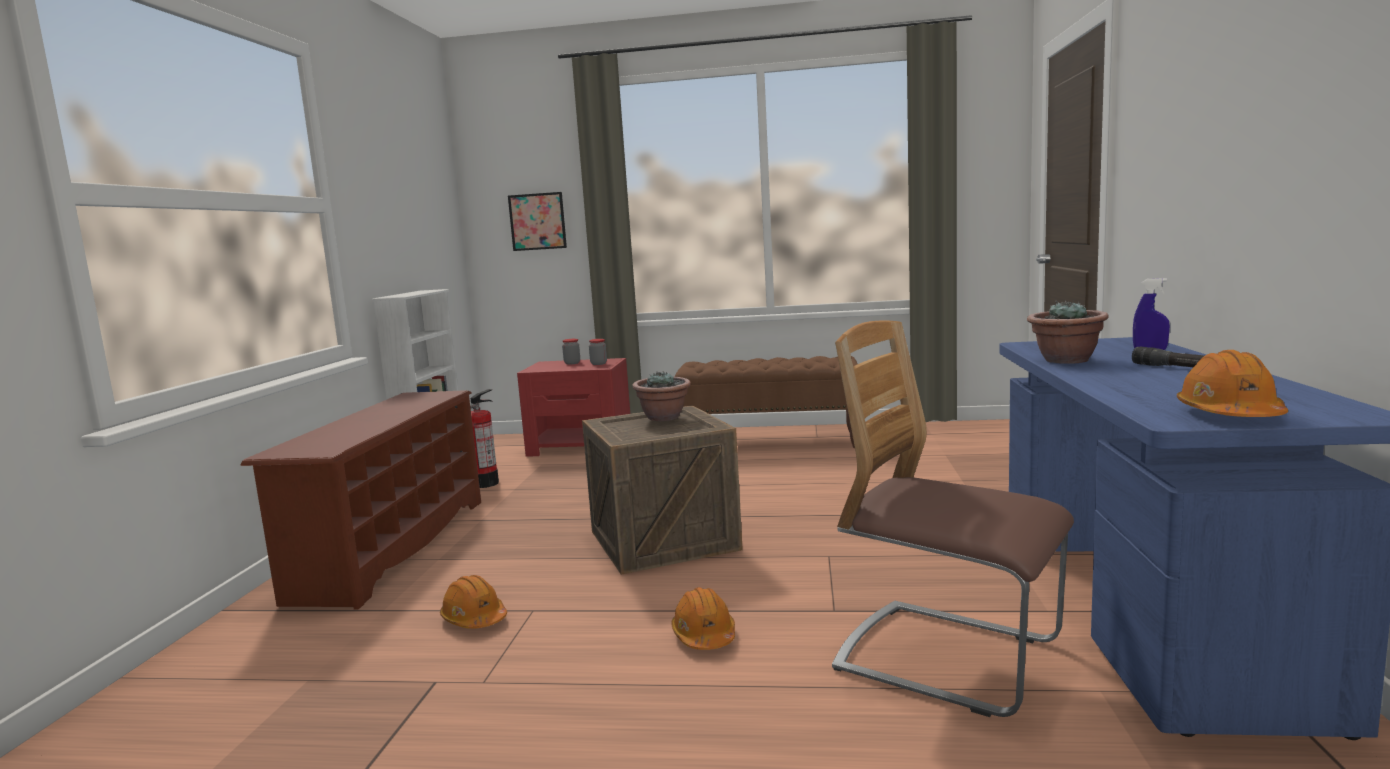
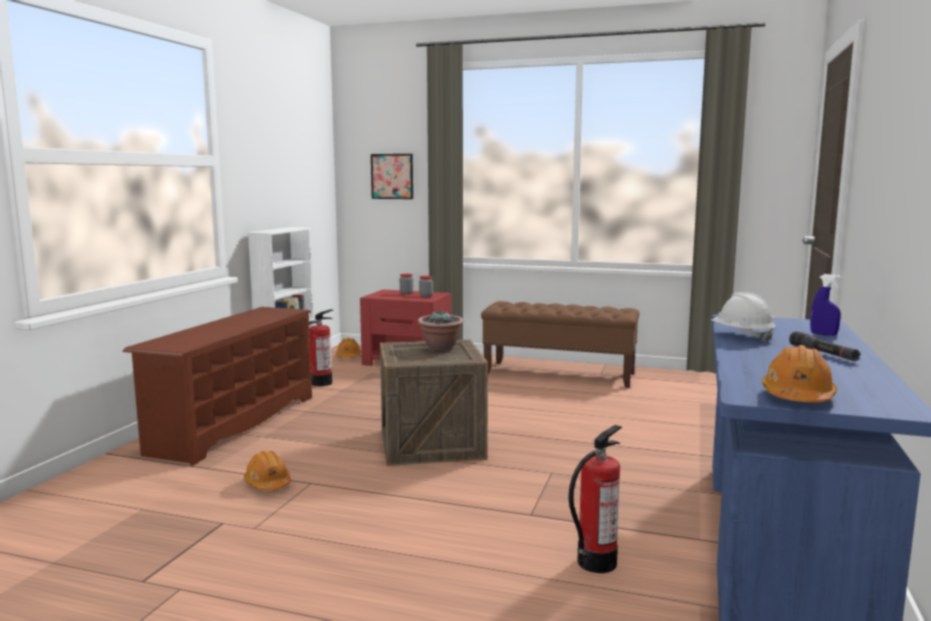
camera: 10 degrees right, 0 degrees up
orange hard hat [671,587,735,650] -> orange hard hat moved to [336,338,361,358]
chair [832,321,1074,717] -> fire extinguisher [568,425,622,573]
potted plant [1027,301,1109,364] -> white hard hat [711,292,776,342]

